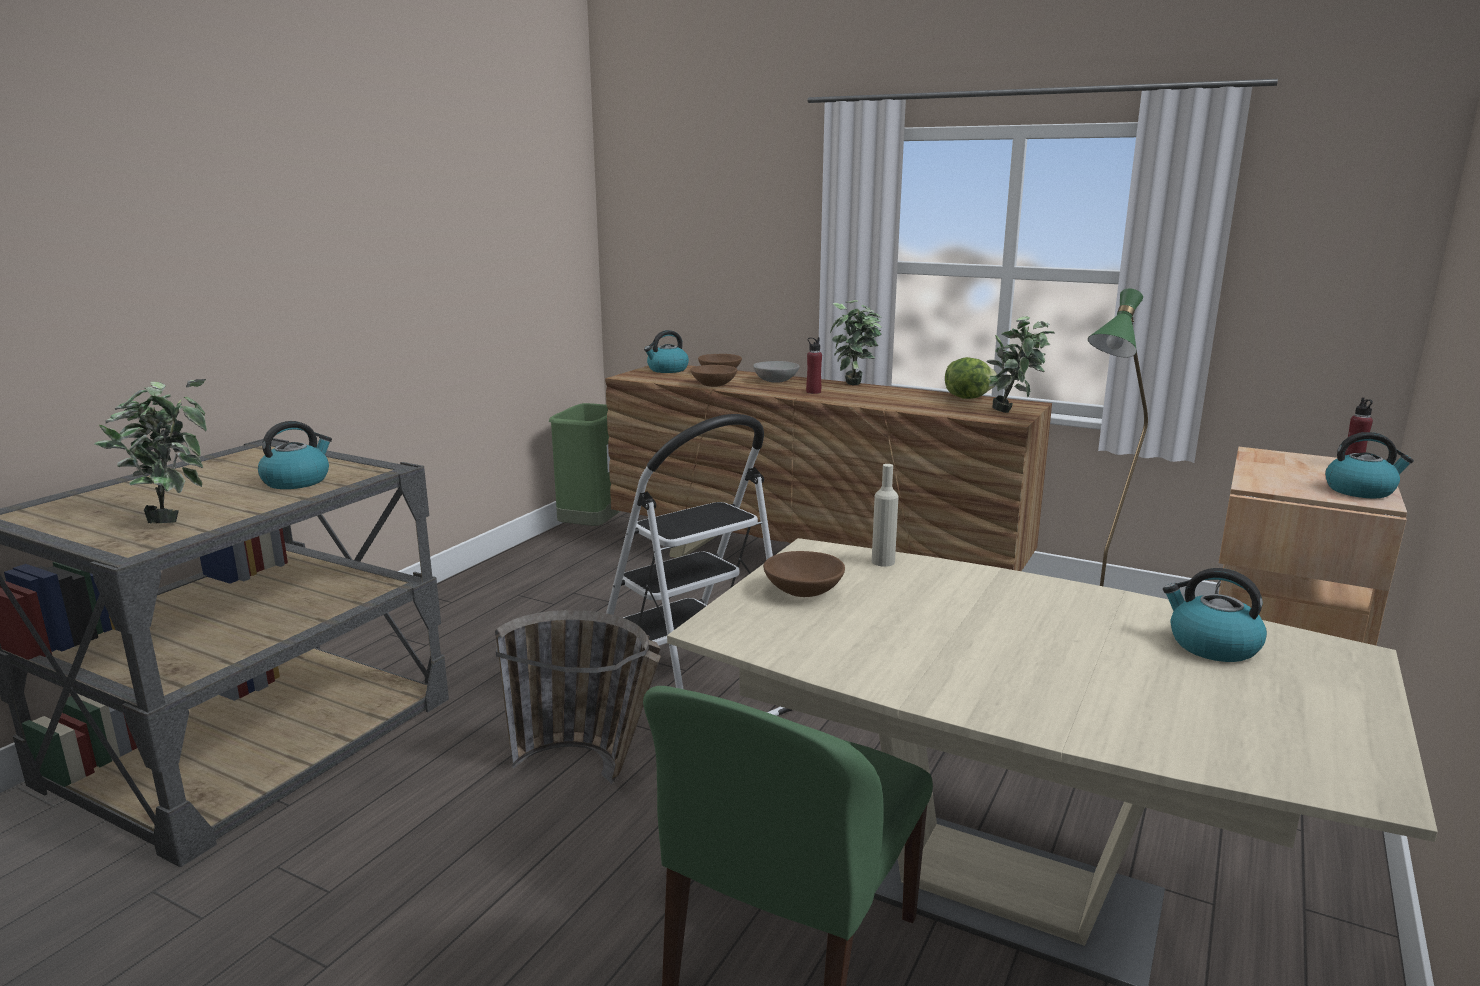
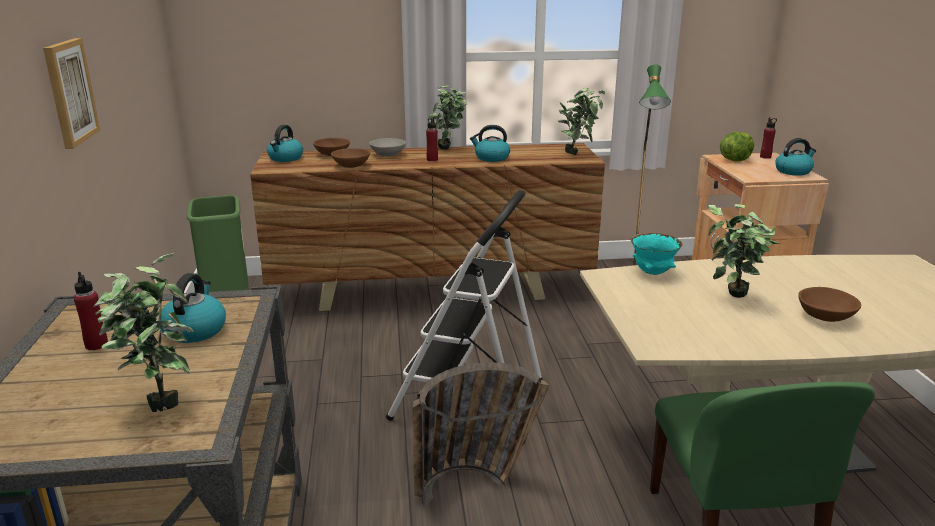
camera: 35 degrees left, 5 degrees up
brown bowl [763,551,845,597] -> brown bowl moved to [798,287,861,322]
beige bottle [872,464,899,567] -> turquoise bowl [631,233,682,275]
lettuce [945,357,998,399] -> lettuce moved to [720,132,754,162]
kettle [1163,568,1267,662] -> kettle moved to [470,125,510,162]
none -> picture [43,38,100,149]
none -> red bottle [74,272,108,350]
none -> potted plant [708,204,781,298]

